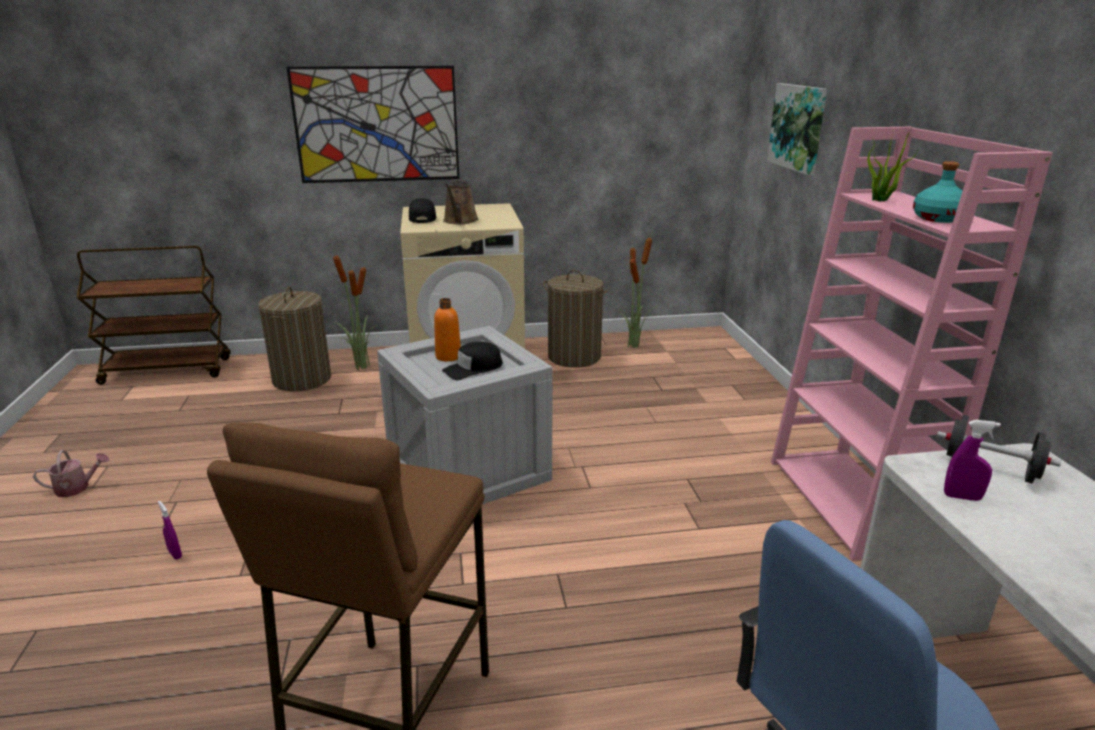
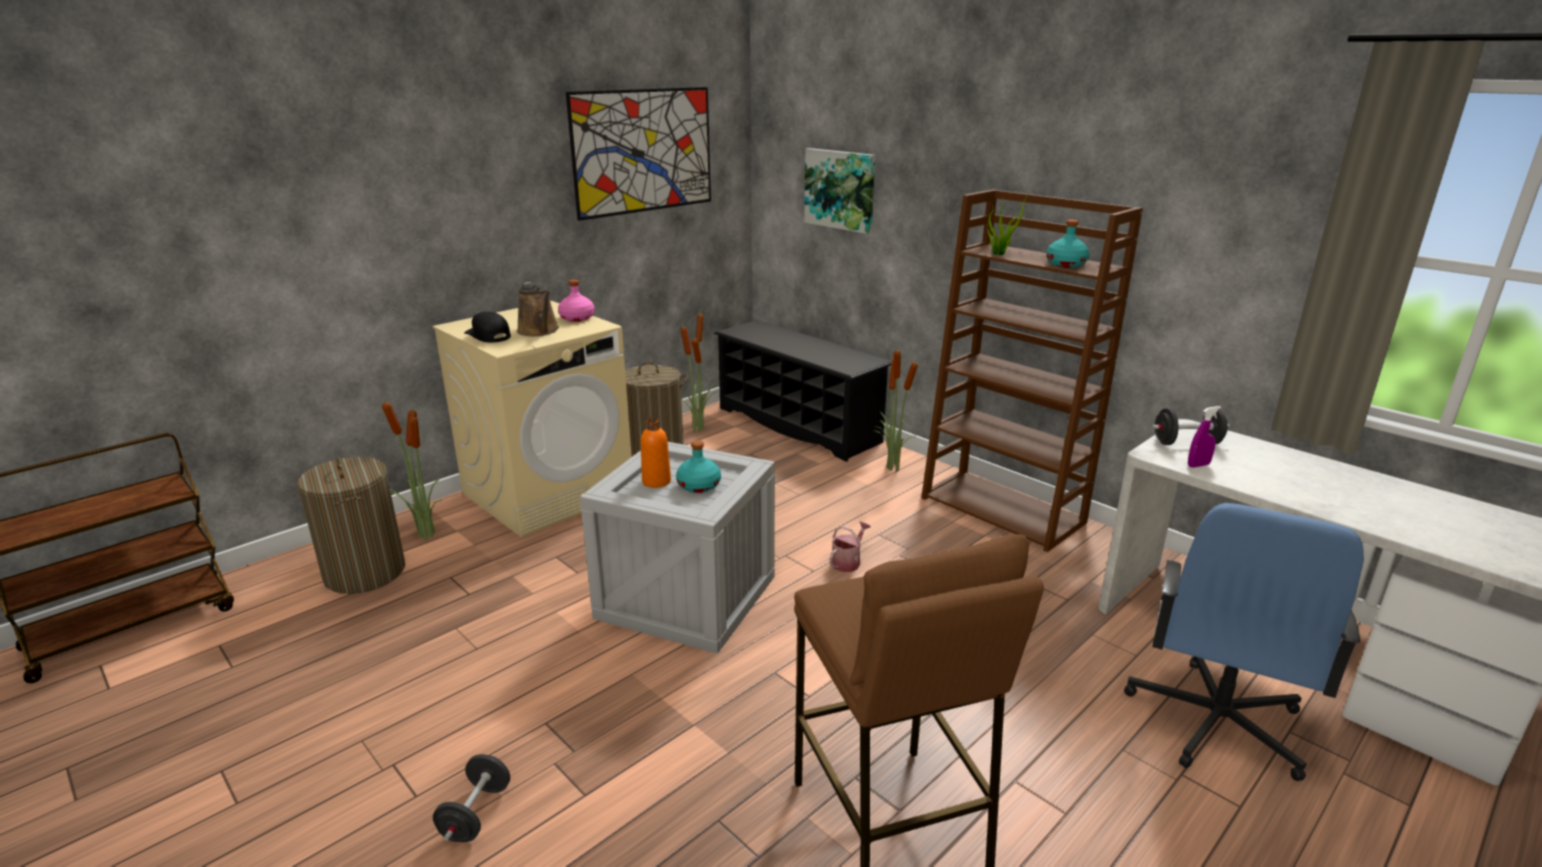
camera: 35 degrees left, 0 degrees up
watering can [33,450,109,497] -> watering can moved to [829,521,871,572]
purple spray bottle [158,501,182,559] -> black dumbbell [433,754,510,842]
picture [286,66,459,183] -> picture moved to [566,87,711,221]
black cap [442,342,503,380] -> turquoise bottle [676,440,721,493]
pink bookcase [771,127,1053,561] -> brown bookcase [921,189,1143,552]
none -> pink bottle [558,280,595,322]
none -> black shoe rack [714,320,892,462]
none -> potted plant [873,350,918,471]

